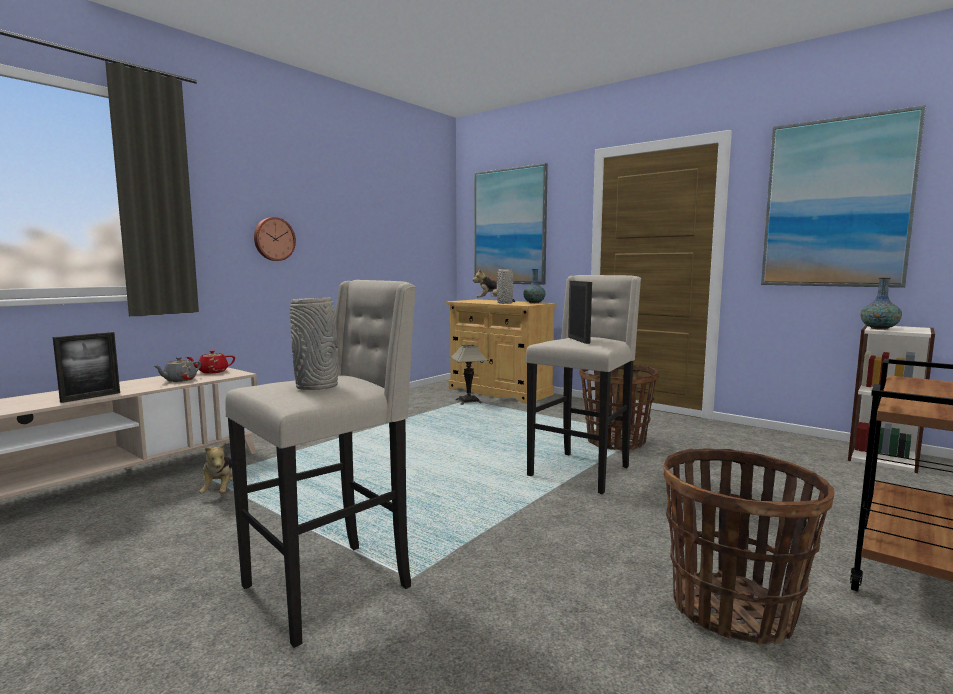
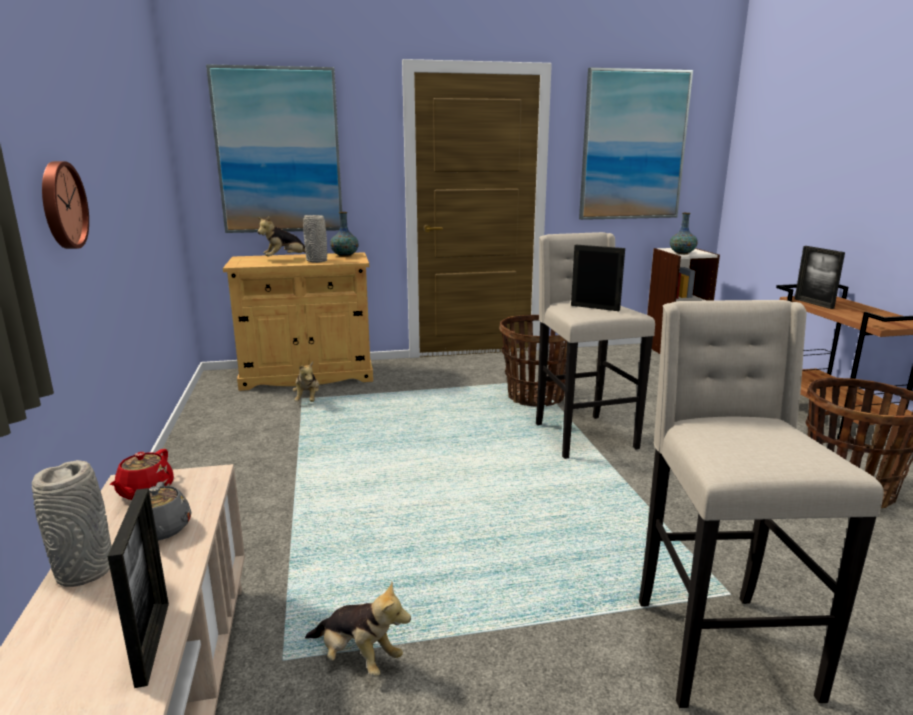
camera: 50 degrees left, 10 degrees up
grey vase [290,298,339,390] -> grey vase moved to [32,460,112,587]
table lamp [450,344,489,405] -> plush toy [293,362,319,402]
none -> picture frame [795,246,845,309]

